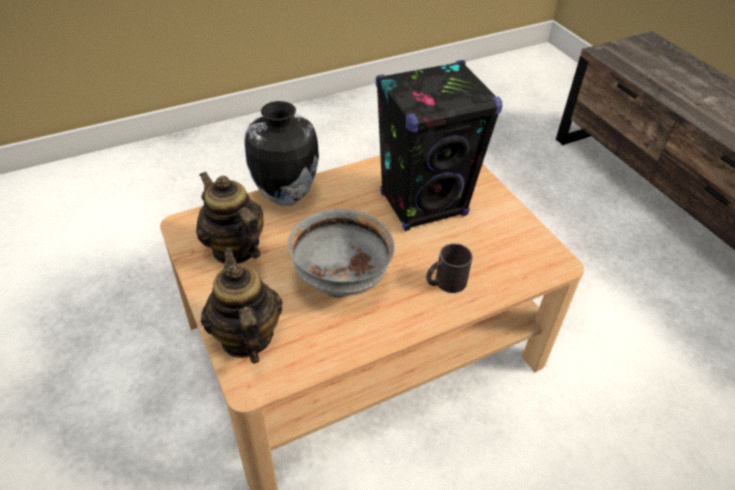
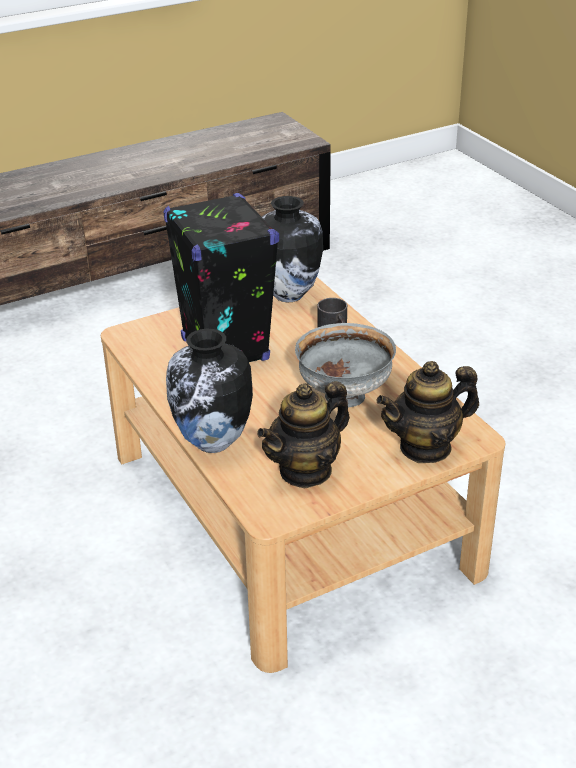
camera: 90 degrees left, 10 degrees down
none -> vase [261,196,323,302]

